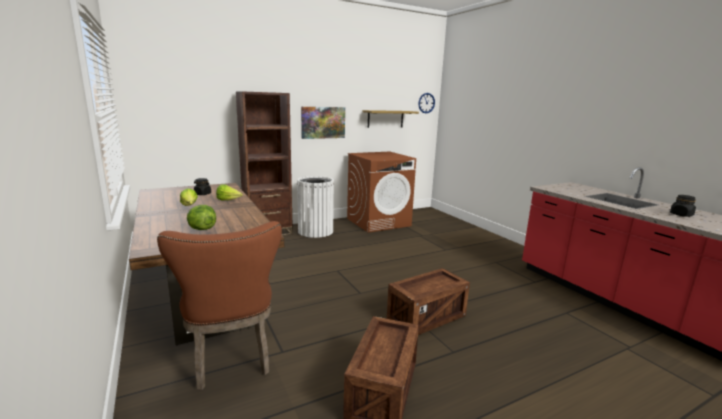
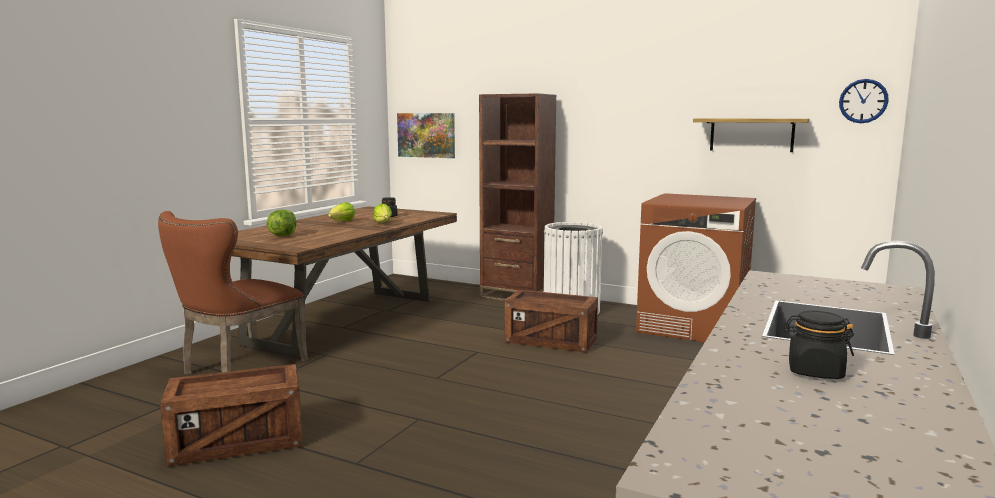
camera: 55 degrees right, 5 degrees down
picture [301,107,345,139] -> picture moved to [397,113,455,158]
crate [387,268,470,335] -> crate moved to [504,290,598,353]

